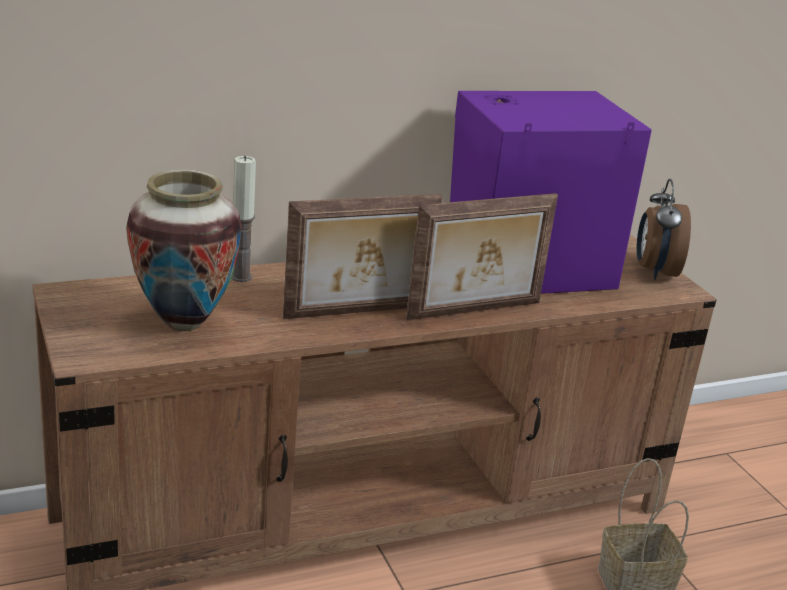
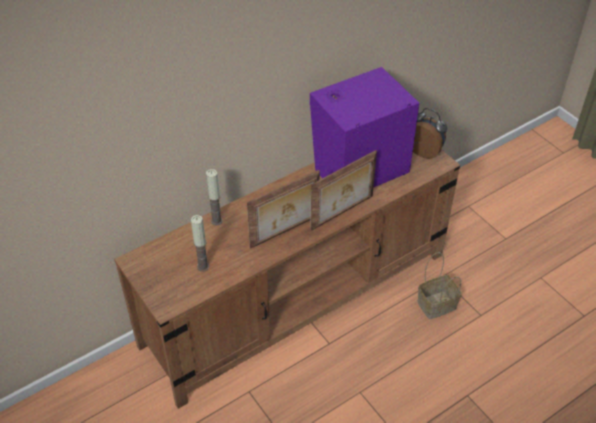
camera: 10 degrees left, 20 degrees up
vase [126,169,242,331] -> candle [191,215,209,272]
alarm clock [636,179,691,280] -> alarm clock turned 135 degrees clockwise [413,108,447,159]

